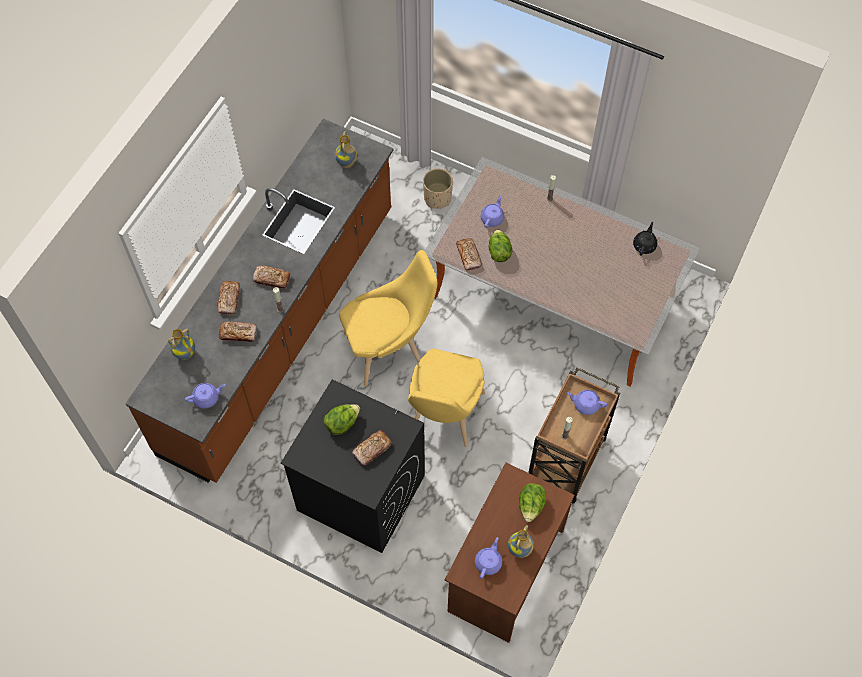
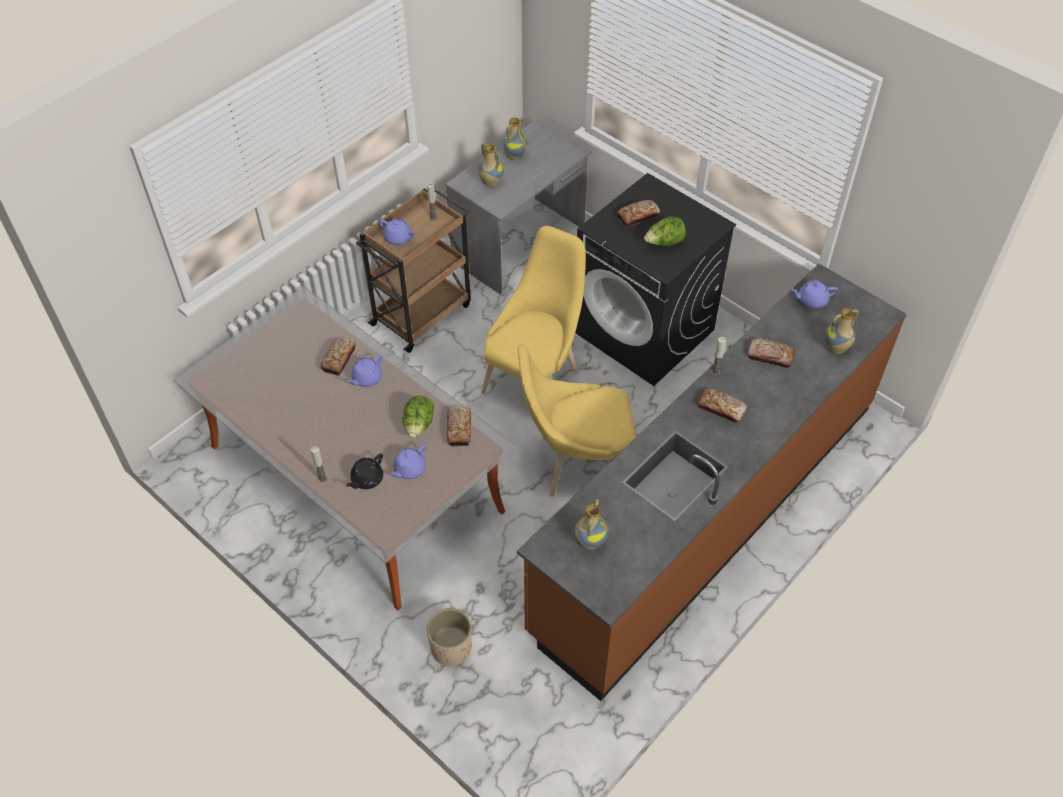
camera: 165 degrees left, 10 degrees down
bread [217,281,240,315] -> bread moved to [321,337,356,376]
brown desk [445,463,574,643] -> grey desk [445,119,592,294]
purple teapot [475,537,502,579] -> purple teapot moved to [347,354,382,387]
lettuce [519,483,546,522] -> vase [478,143,503,187]
black teapot [633,222,657,256] -> black teapot moved to [346,453,383,489]

